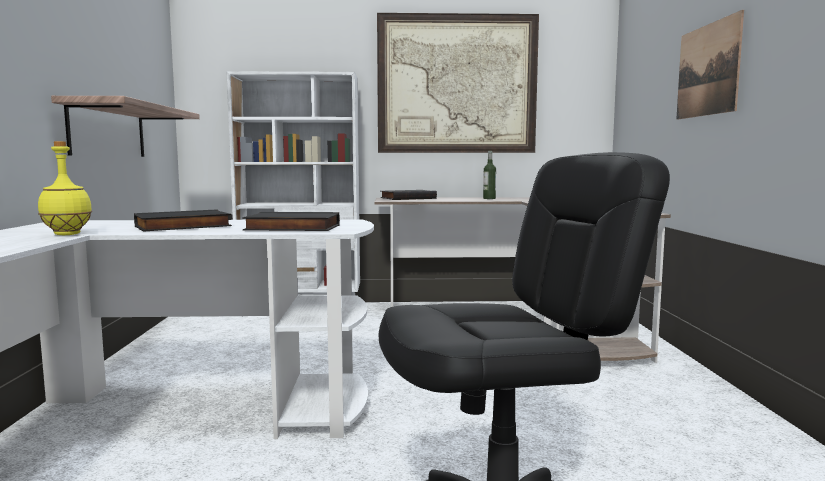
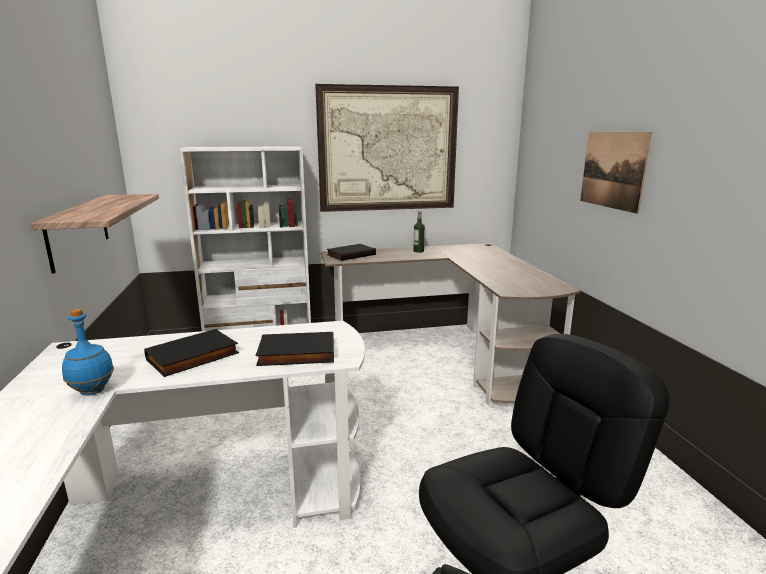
camera: 10 degrees left, 10 degrees up
yellow bottle [38,141,92,235] -> blue bottle [62,309,114,396]

